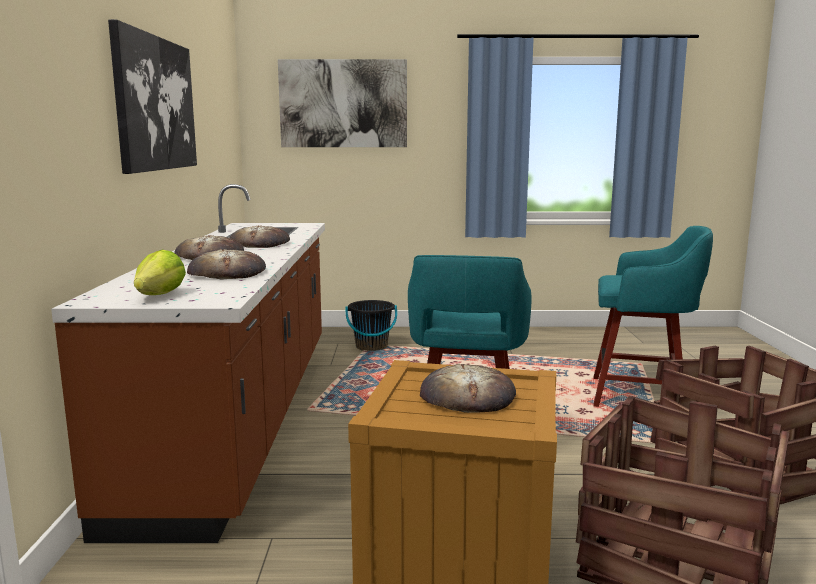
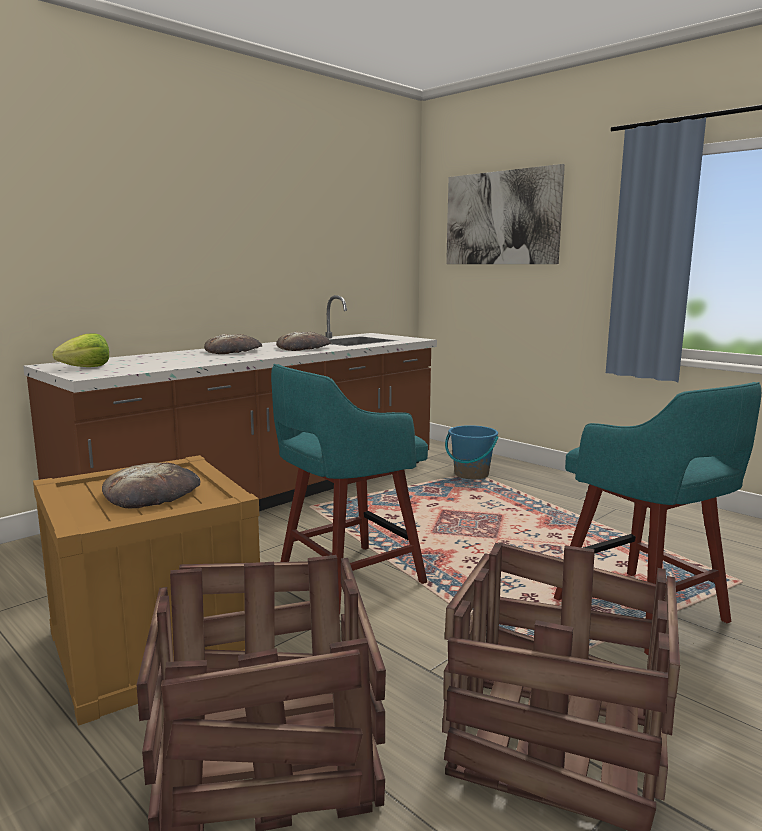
camera: 45 degrees right, 0 degrees up
picture [108,19,197,174] -> none
bread [187,249,266,279] -> none
black bucket [345,300,397,351] -> blue bucket [445,425,499,479]

